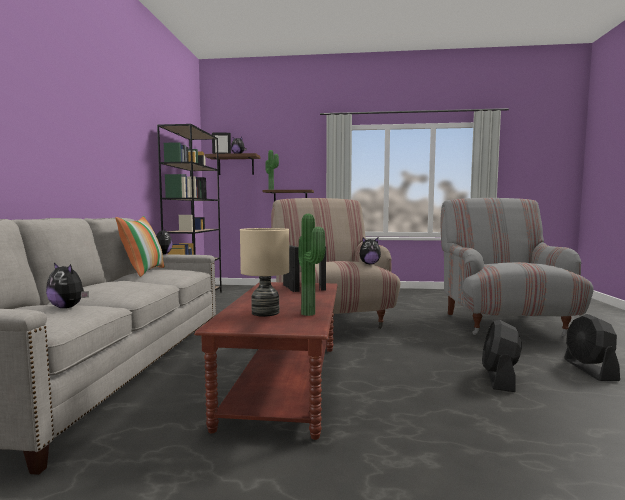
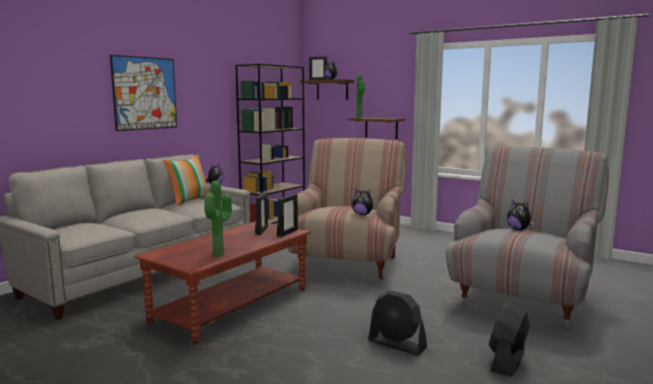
camera: 30 degrees right, 5 degrees up
plush toy [46,263,89,308] -> plush toy moved to [507,199,535,230]
beige table lamp [240,228,289,317] -> none
black fan [482,320,522,392] -> black fan turned 105 degrees counterclockwise [368,290,427,355]
none -> picture [110,55,177,131]

